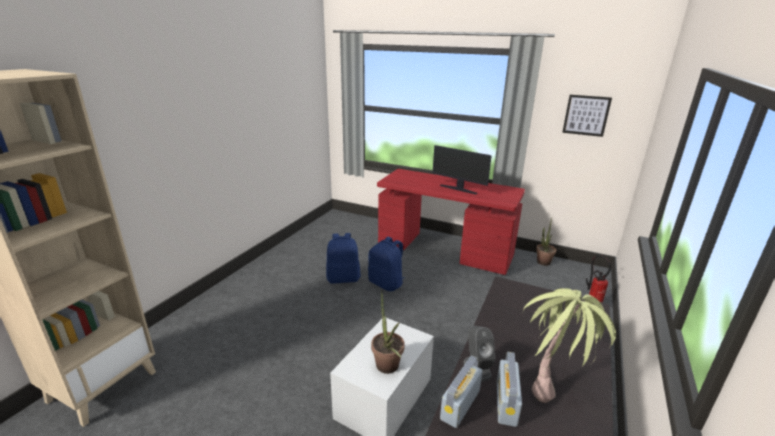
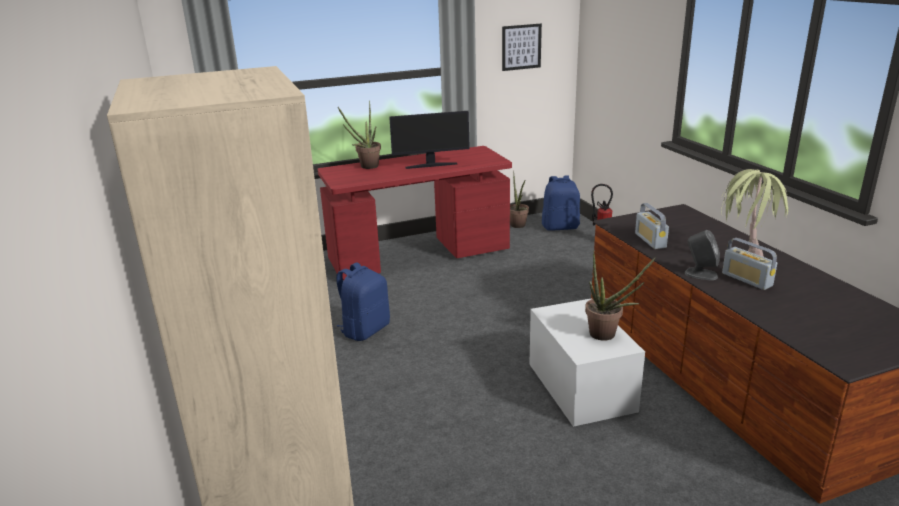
camera: 45 degrees left, 0 degrees up
blue backpack [368,237,405,291] -> blue backpack moved to [542,175,580,231]
radio [440,355,482,428] -> radio moved to [635,203,669,249]
none -> potted plant [338,101,381,169]

